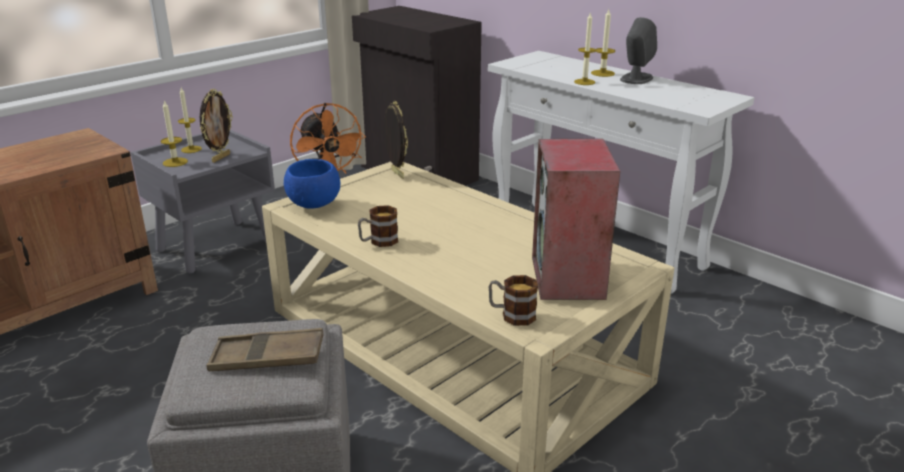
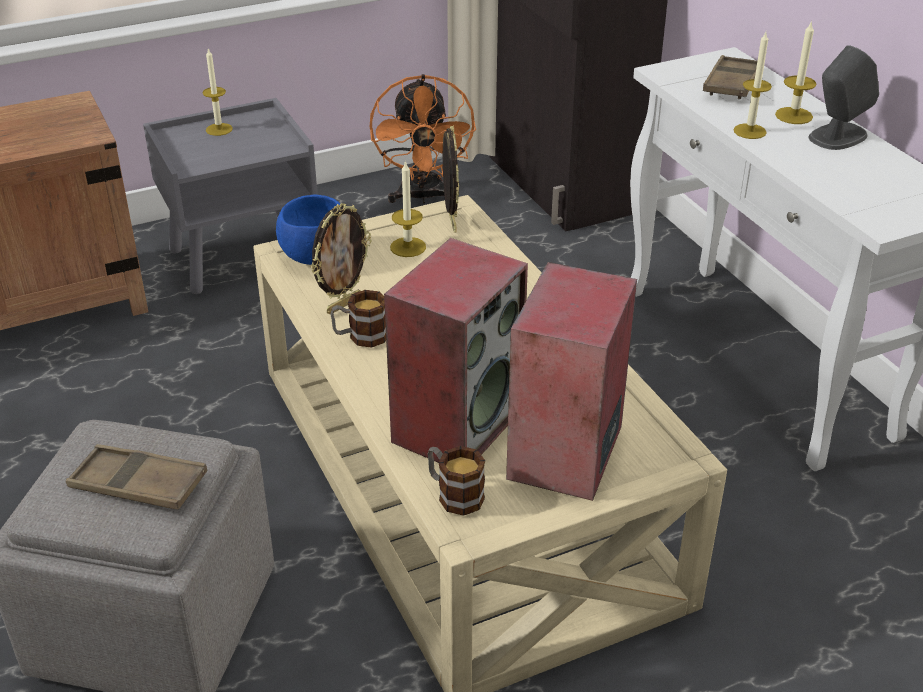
camera: 20 degrees right, 10 degrees up
candle [161,100,188,167] -> candle moved to [390,160,426,257]
picture frame [200,89,233,163] -> picture frame moved to [311,203,372,314]
none -> speaker [384,238,528,463]
none -> brown tray [703,55,757,100]

